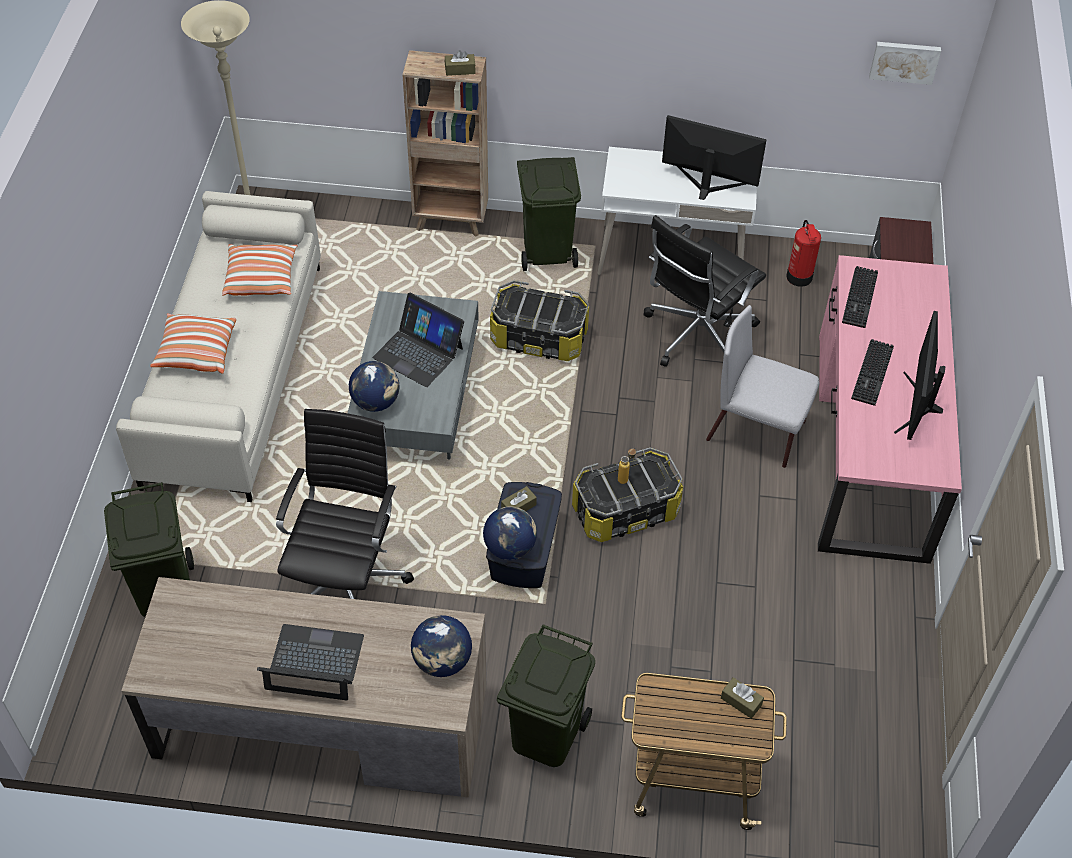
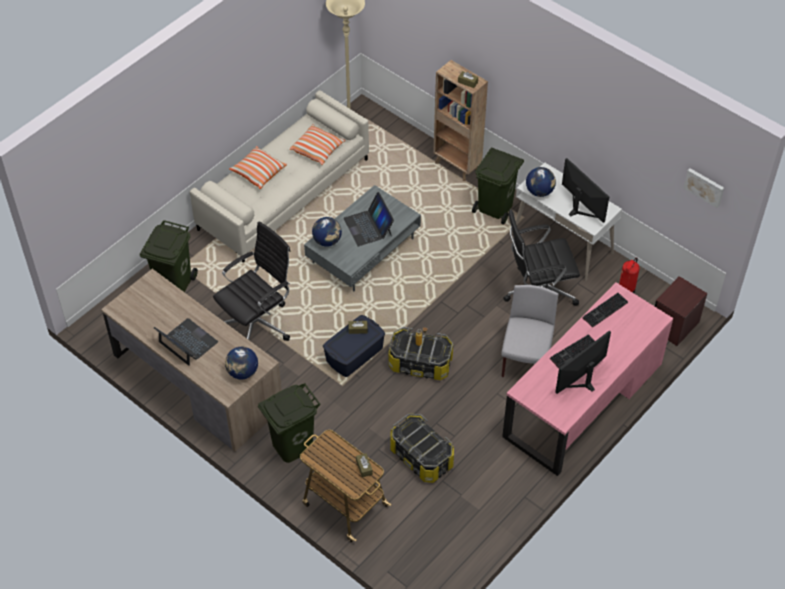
camera: 35 degrees right, 0 degrees up
globe [483,506,537,560] -> globe moved to [526,167,556,197]
storage box [490,280,589,361] -> storage box moved to [390,414,454,483]
grey chair [706,305,819,468] -> grey chair turned 45 degrees clockwise [502,285,558,377]

